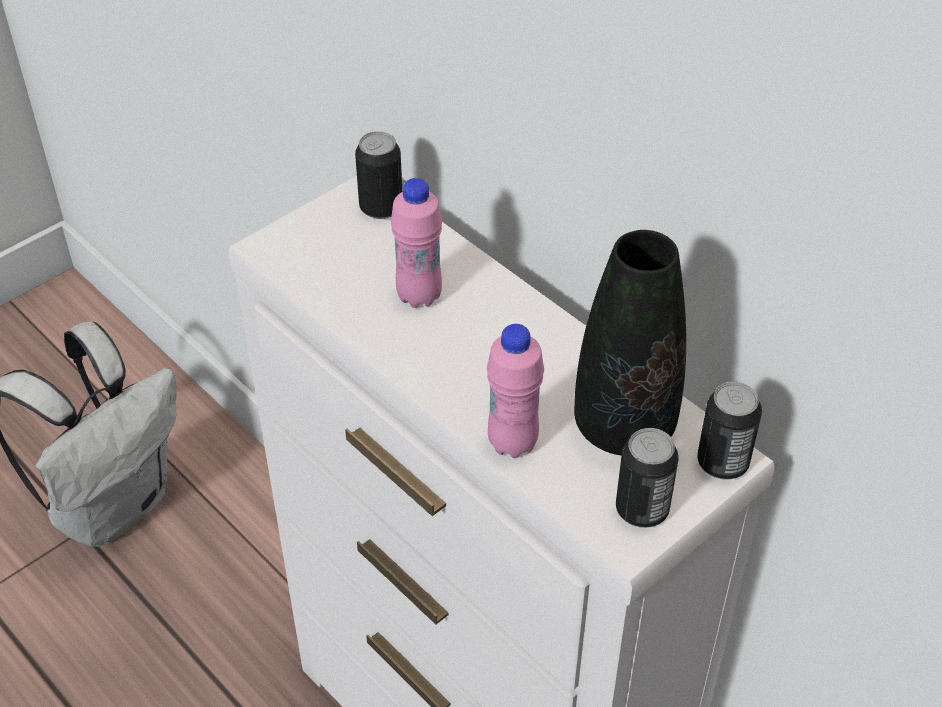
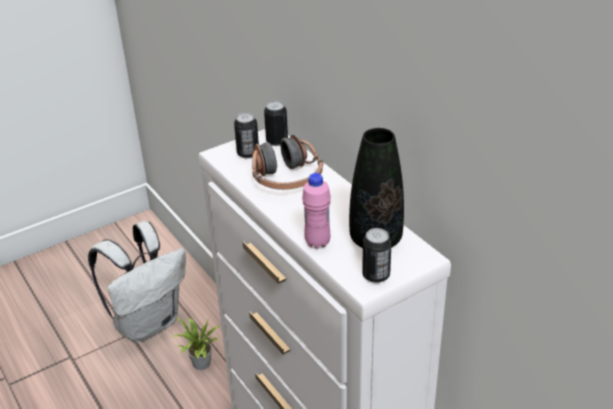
camera: 10 degrees right, 10 degrees down
pink bottle [391,178,442,308] -> headphones [252,135,323,190]
can [697,382,762,480] -> can moved to [234,113,259,158]
none -> potted plant [172,317,220,370]

